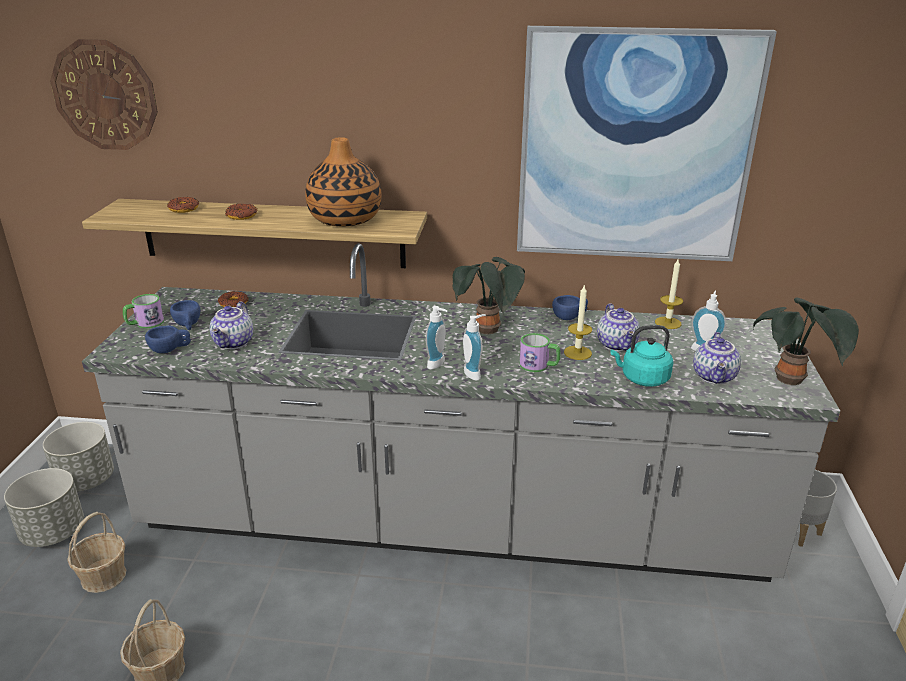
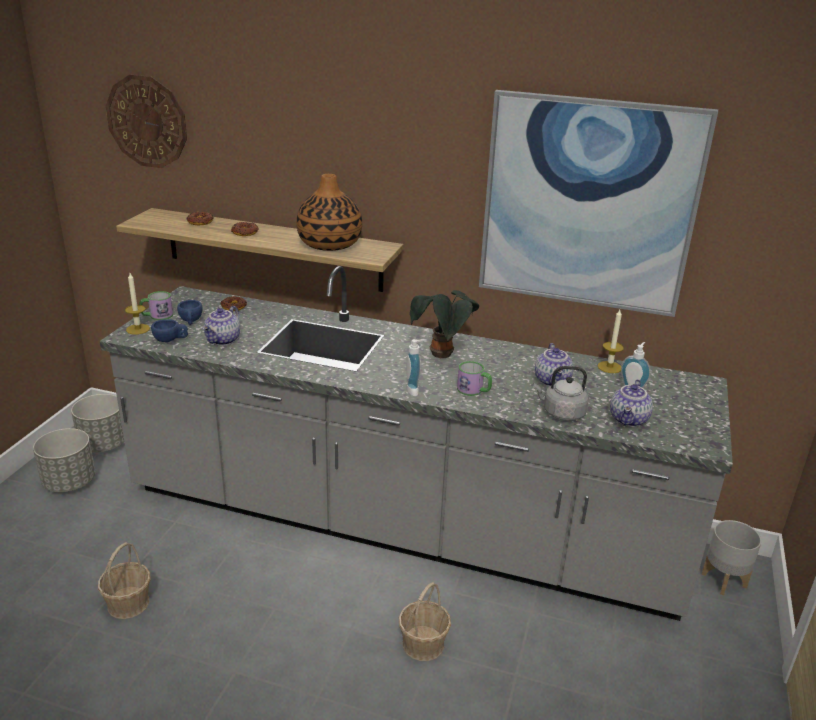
camera: 10 degrees right, 0 degrees up
basket [67,512,126,593] -> basket moved to [399,582,451,661]
soap dispenser [426,306,448,369] -> none
blue cup [552,295,588,320] -> none
candle [564,284,592,360] -> candle moved to [125,273,150,335]
turquoise kettle [610,325,673,387] -> grey kettle [533,366,589,421]
potted plant [753,298,859,385] -> none

